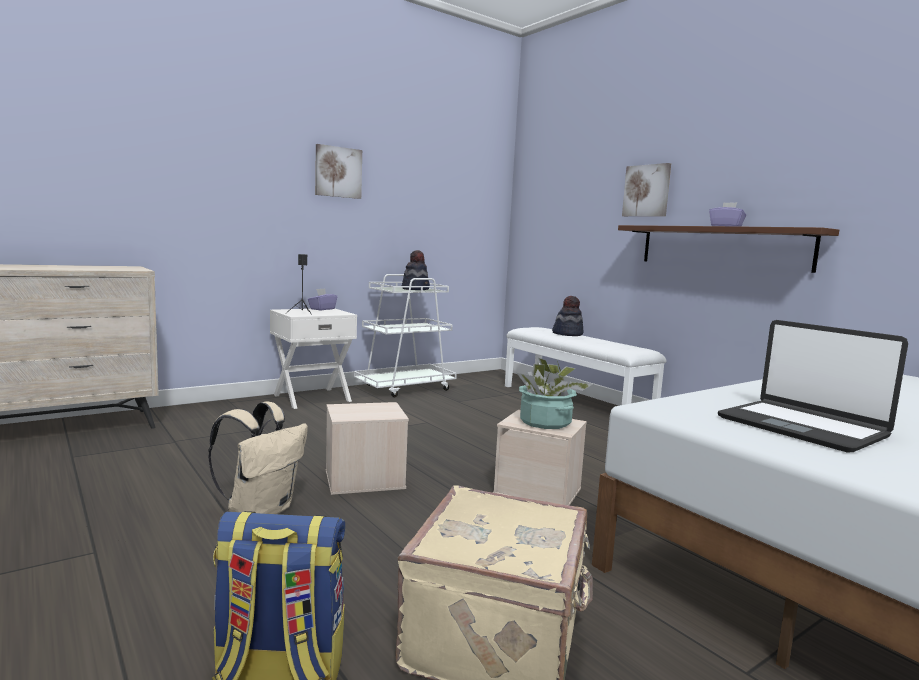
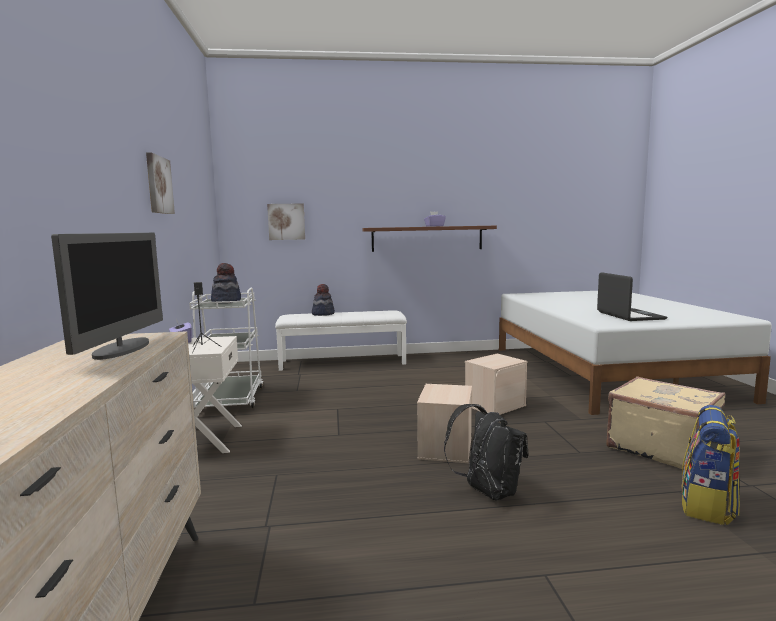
camera: 60 degrees left, 0 degrees up
beige backpack [208,401,308,514] -> black backpack [444,404,528,501]
potted plant [517,358,593,429] -> none
picture [622,163,671,216] -> picture moved to [267,203,305,240]
laptop [718,320,908,453] -> laptop turned 90 degrees counterclockwise [597,272,668,321]
none -> monitor [51,233,163,360]

